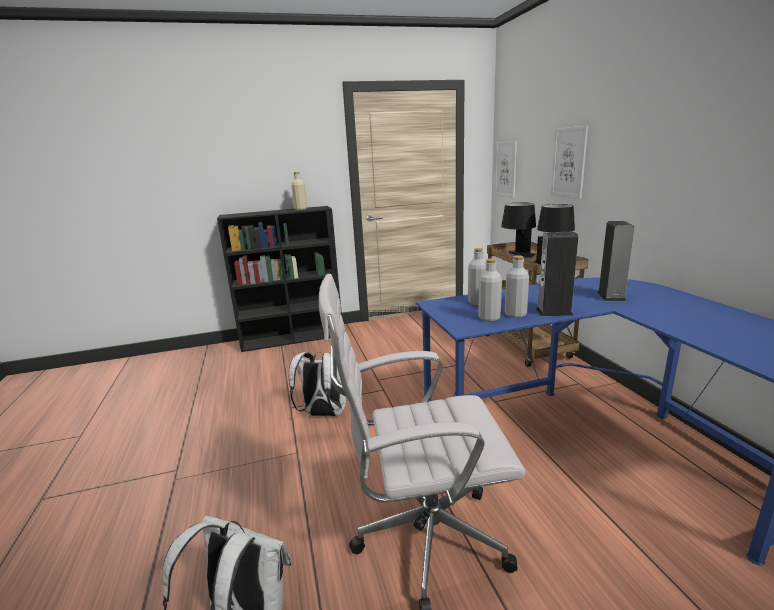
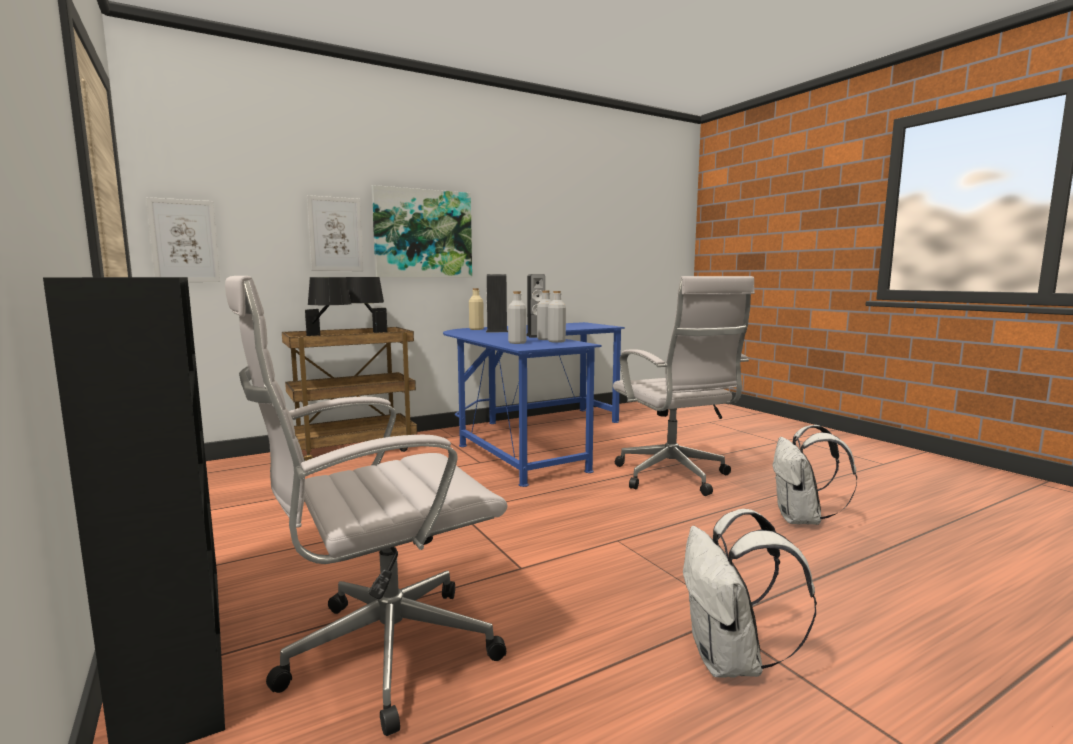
camera: 105 degrees left, 10 degrees down
white backpack [289,352,346,416] -> white backpack moved to [683,509,817,678]
beige bottle [291,172,307,210] -> beige bottle moved to [469,288,484,330]
none -> white office chair [225,276,507,736]
none -> picture [372,185,472,277]

